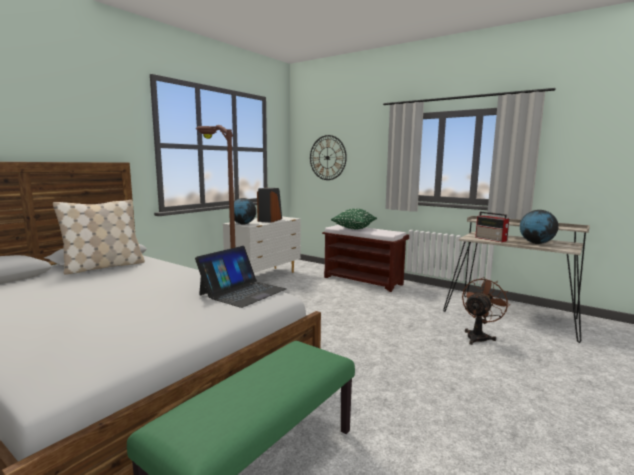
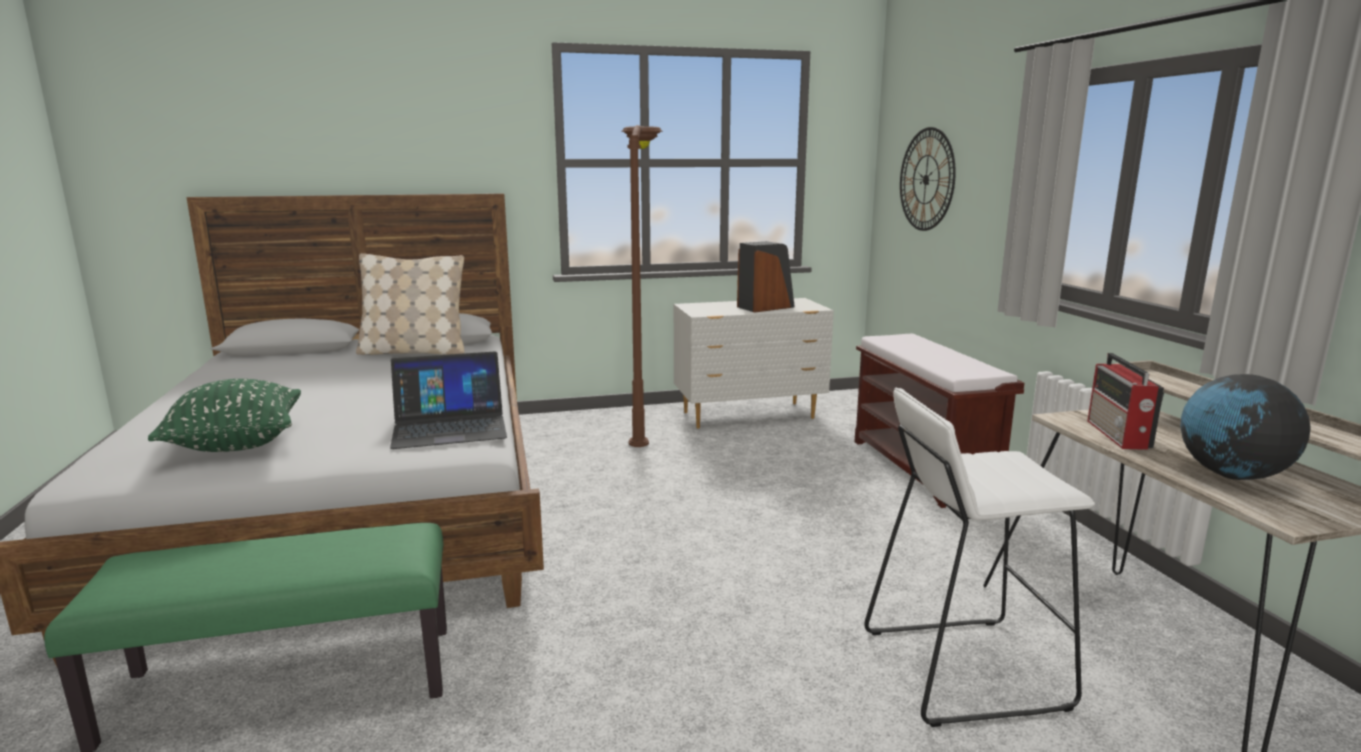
camera: 40 degrees right, 5 degrees up
globe [234,198,256,225] -> none
green pillow [331,209,377,230] -> green pillow moved to [148,379,301,452]
brown fan [462,277,510,345] -> white stool [864,388,1095,727]

